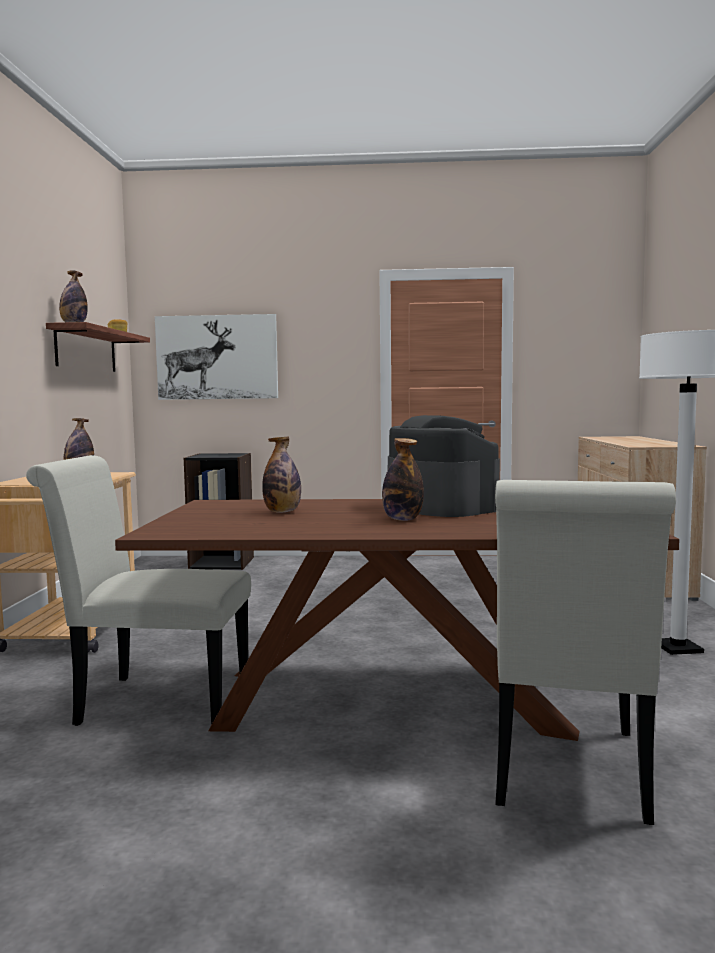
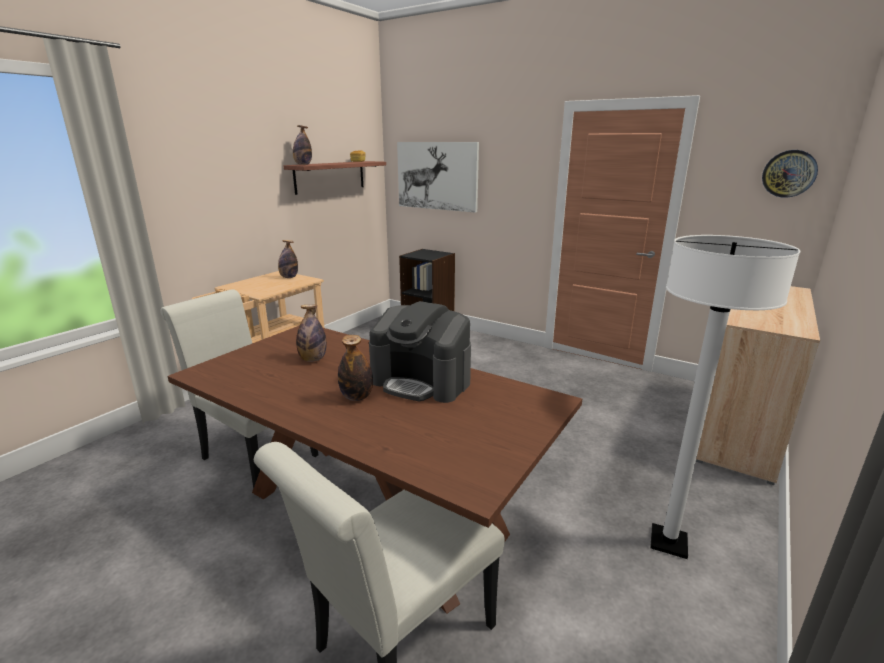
camera: 30 degrees right, 15 degrees up
coffee machine [388,415,500,517] -> coffee machine turned 120 degrees clockwise [369,301,471,403]
none -> wall clock [762,150,818,198]

